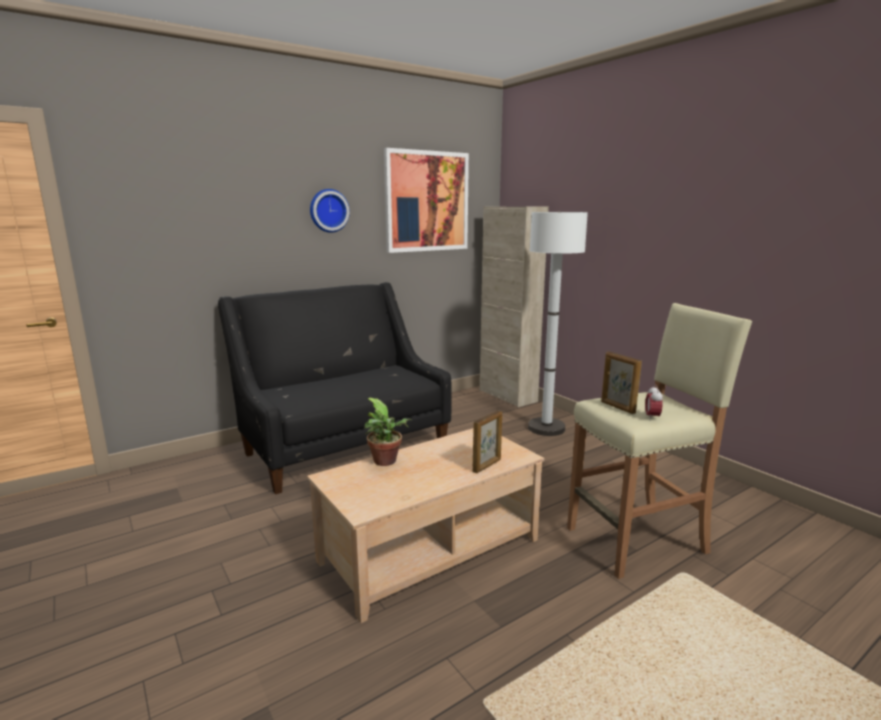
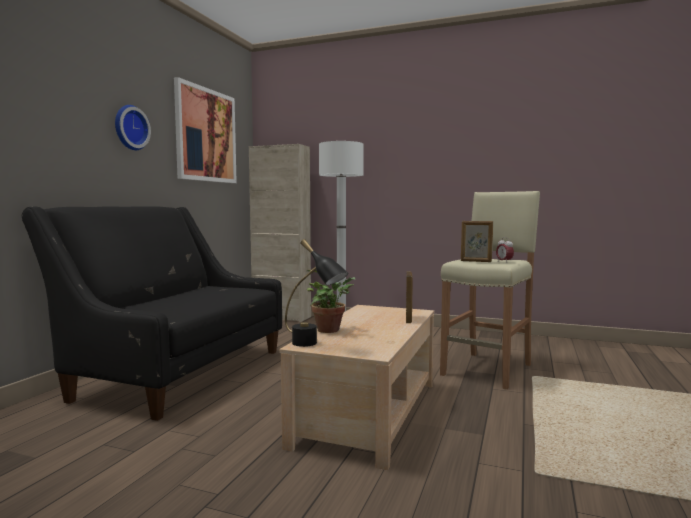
camera: 35 degrees left, 10 degrees down
none -> black table lamp [285,239,348,347]

